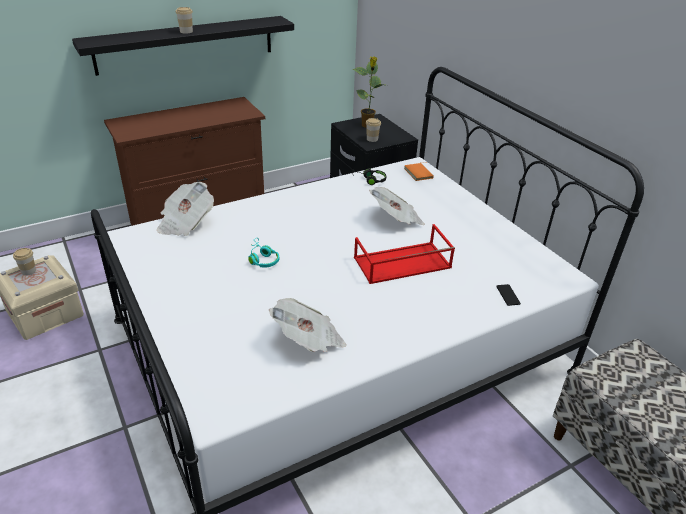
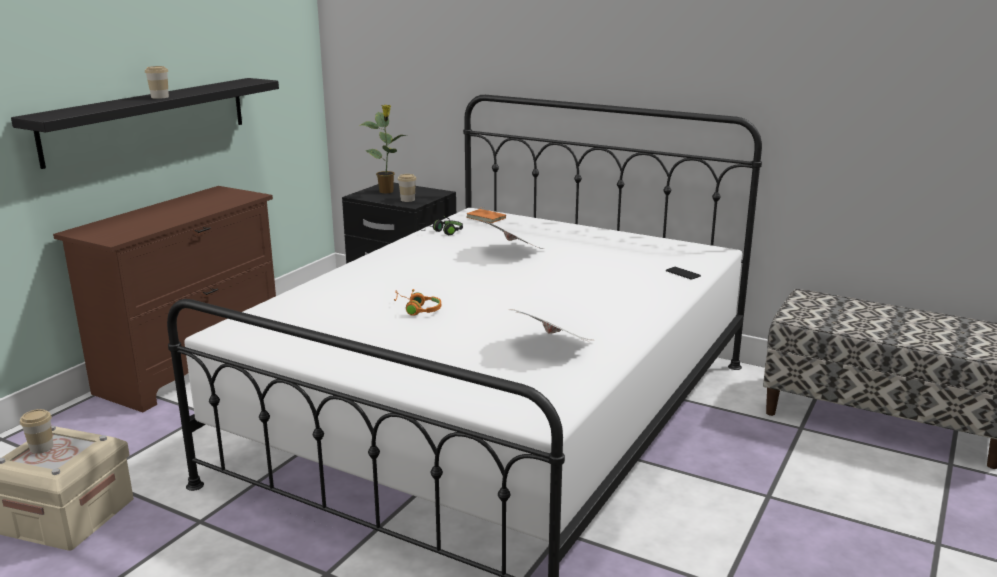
camera: 30 degrees left, 15 degrees down
newspaper [157,182,214,236] -> none
turquoise headphones [248,238,279,268] -> orange headphones [394,289,441,316]
red tray [354,224,455,284] -> none

